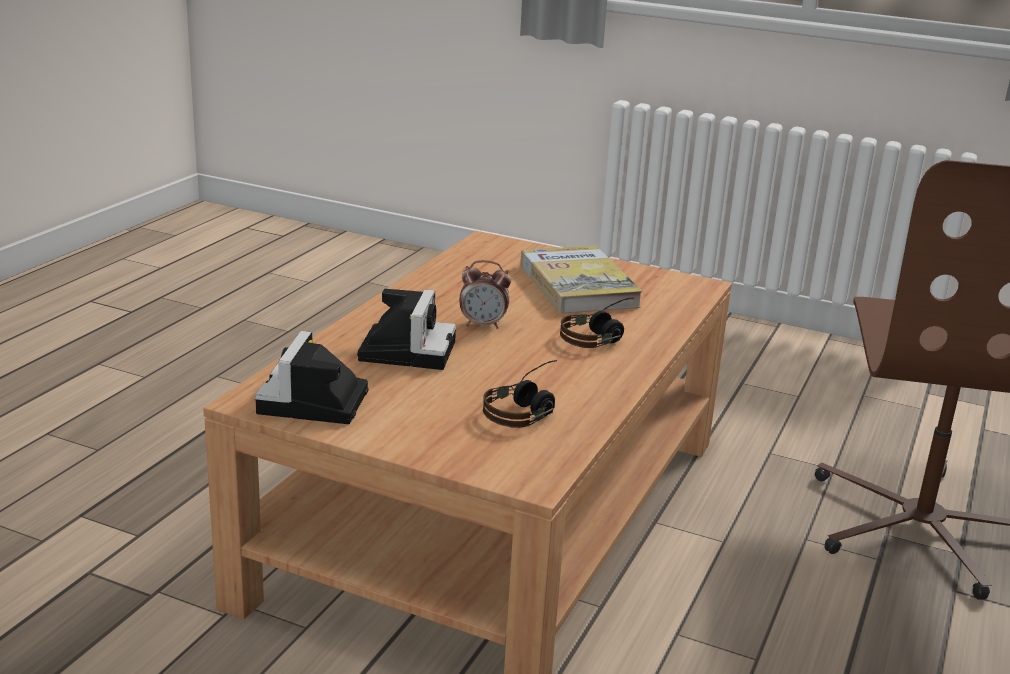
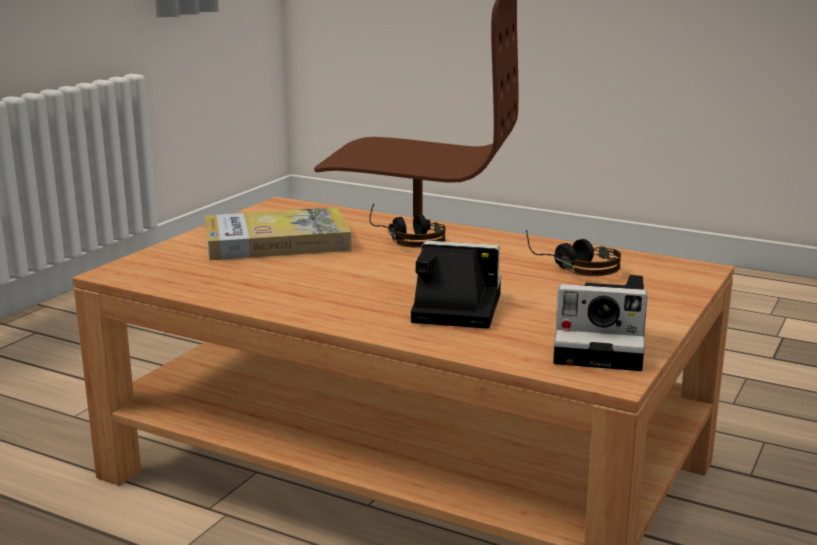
camera: 85 degrees left, 5 degrees down
alarm clock [460,260,511,329] -> none

